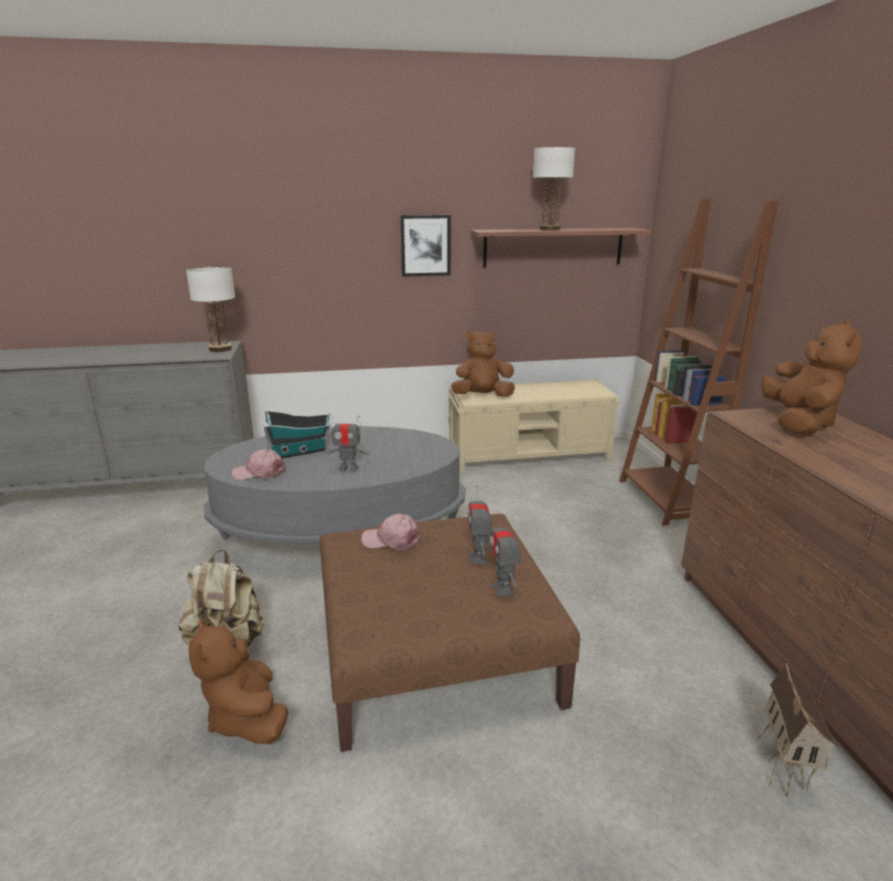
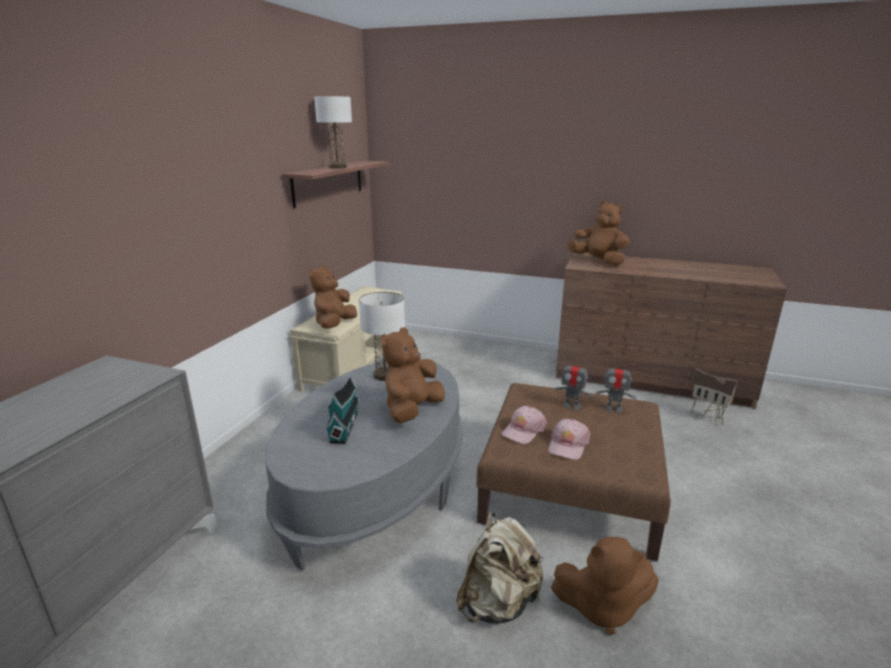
camera: 60 degrees left, 0 degrees up
table lamp [186,266,235,352] -> table lamp moved to [359,292,405,381]
pink cap [232,449,286,480] -> pink cap moved to [548,419,590,460]
toy robot [326,414,369,472] -> brown plush toy [381,327,445,423]
picture [400,215,451,277] -> none
brown bookcase [619,198,778,526] -> none

